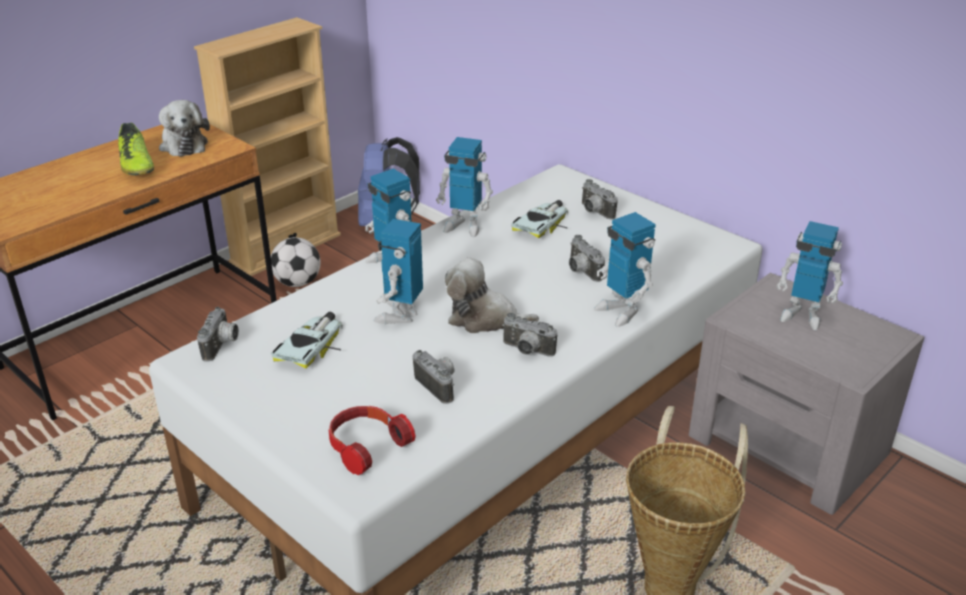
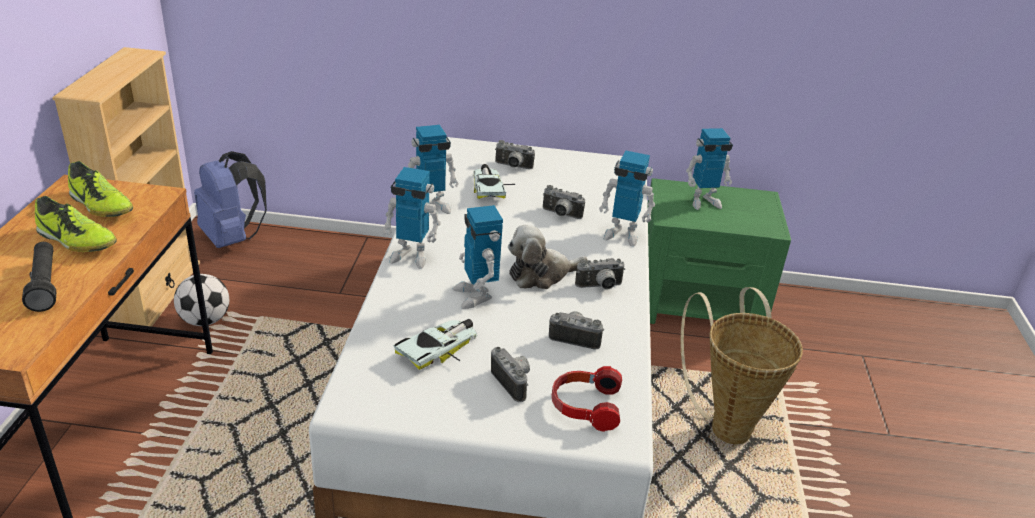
camera: 40 degrees left, 0 degrees up
plush toy [159,100,210,157] -> shoe [68,161,133,217]
camera [197,307,239,362] -> camera moved to [491,347,530,402]
toy car [271,312,343,368] -> toy car turned 60 degrees clockwise [393,319,477,370]
grey nightstand [689,273,925,515] -> green nightstand [647,178,791,324]
none -> black flashlight [22,242,56,312]

